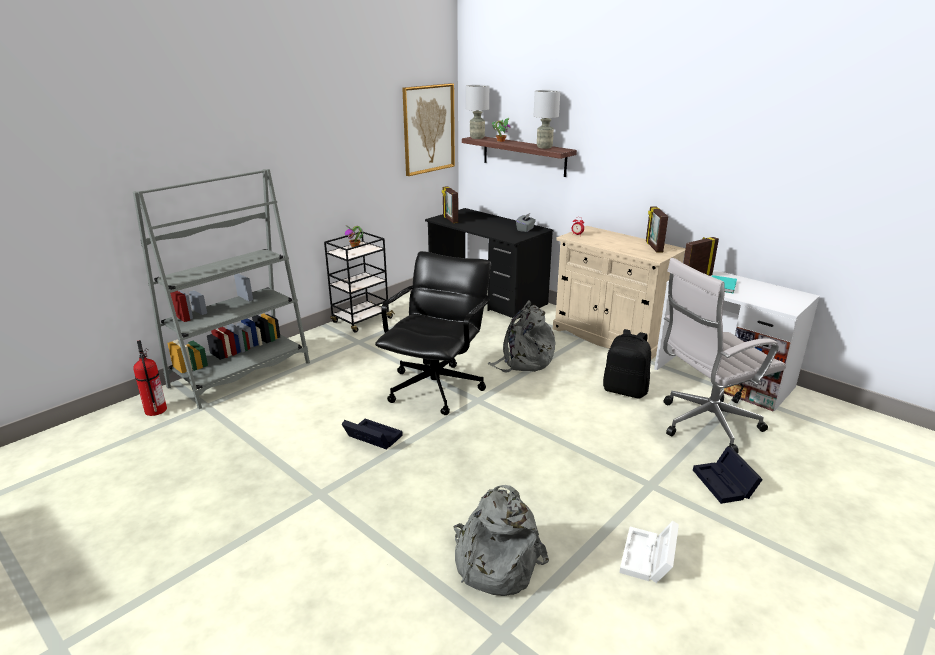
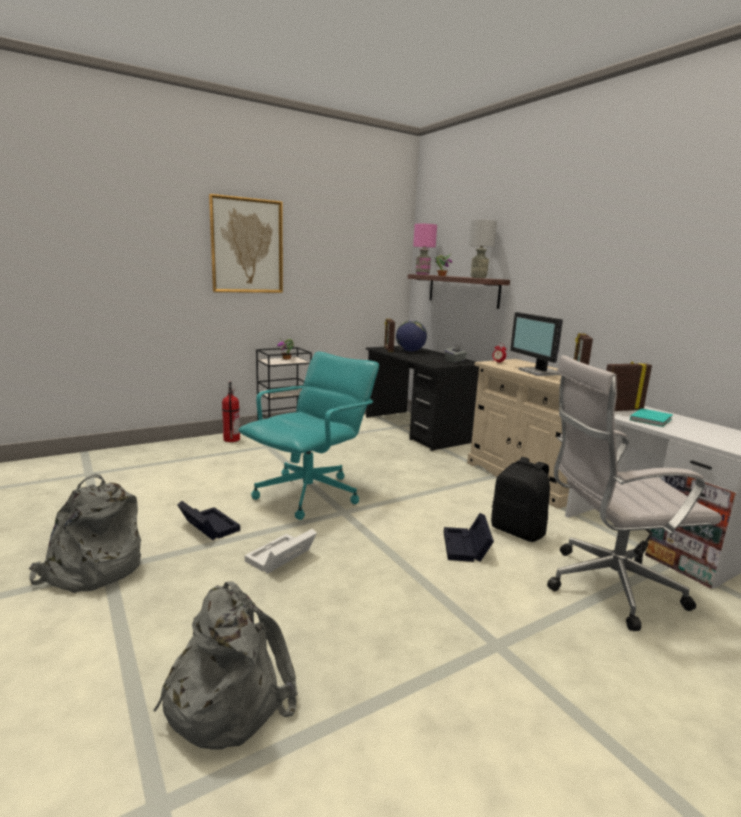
camera: 15 degrees right, 10 degrees down
grey bookcase [133,169,310,409] -> none
fire extinguisher [133,340,167,416] -> fire extinguisher moved to [222,382,240,442]
black office chair [375,251,491,415] -> turquoise office chair [239,352,379,520]
picture [402,83,455,176] -> picture moved to [209,194,283,293]
grey table lamp [466,85,489,139] -> pink table lamp [413,224,437,275]
grey backpack [487,300,555,373] -> grey backpack moved to [29,474,141,593]
white storage box [619,521,679,583] -> white storage box moved to [245,528,317,574]
black storage box [693,446,763,504] -> black storage box moved to [444,513,494,562]
none -> globe [396,320,427,352]
none -> monitor [510,312,563,376]

